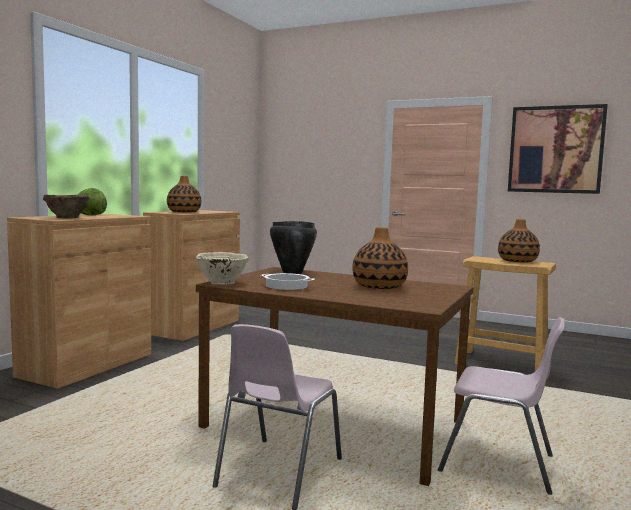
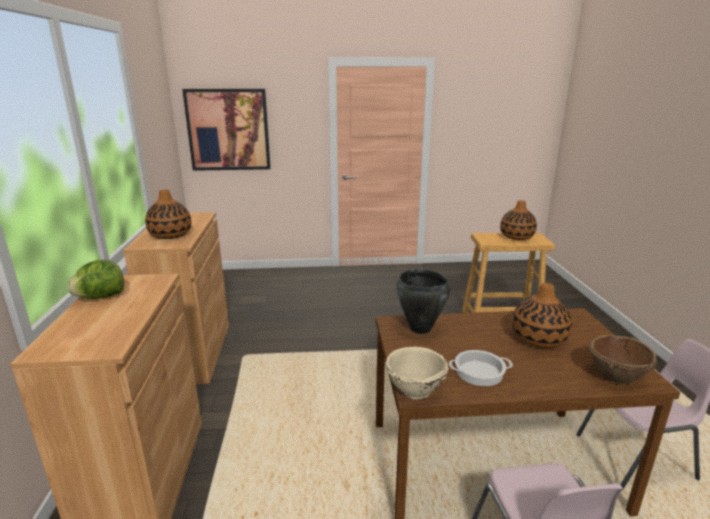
camera: 30 degrees left, 15 degrees up
brown bowl [43,194,90,219] -> brown bowl moved to [588,335,658,385]
picture [508,104,608,194] -> picture moved to [182,89,271,171]

